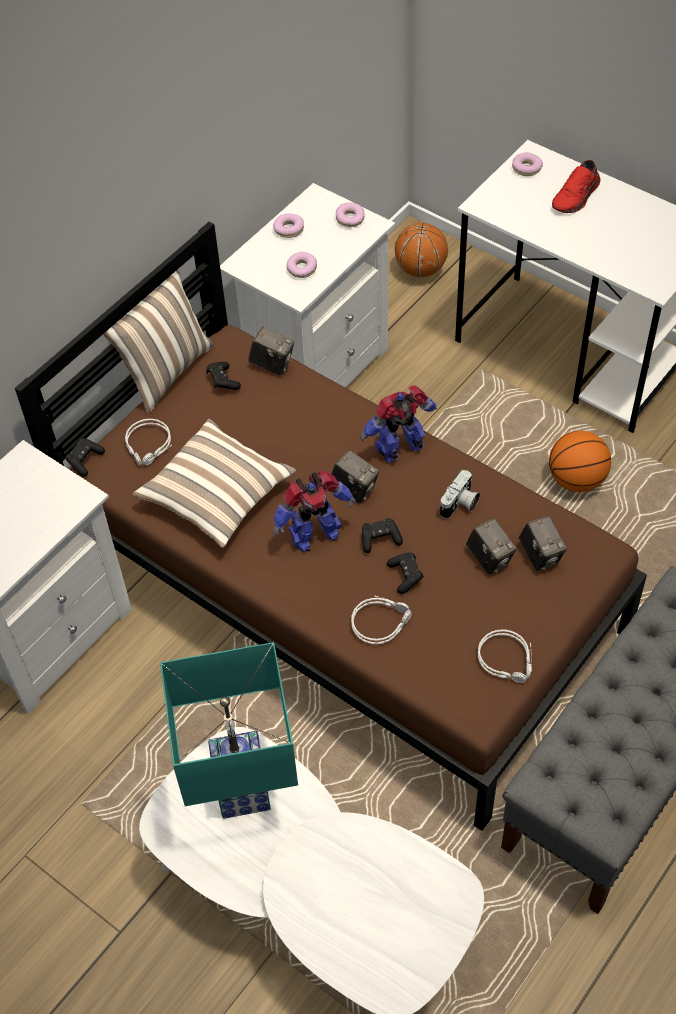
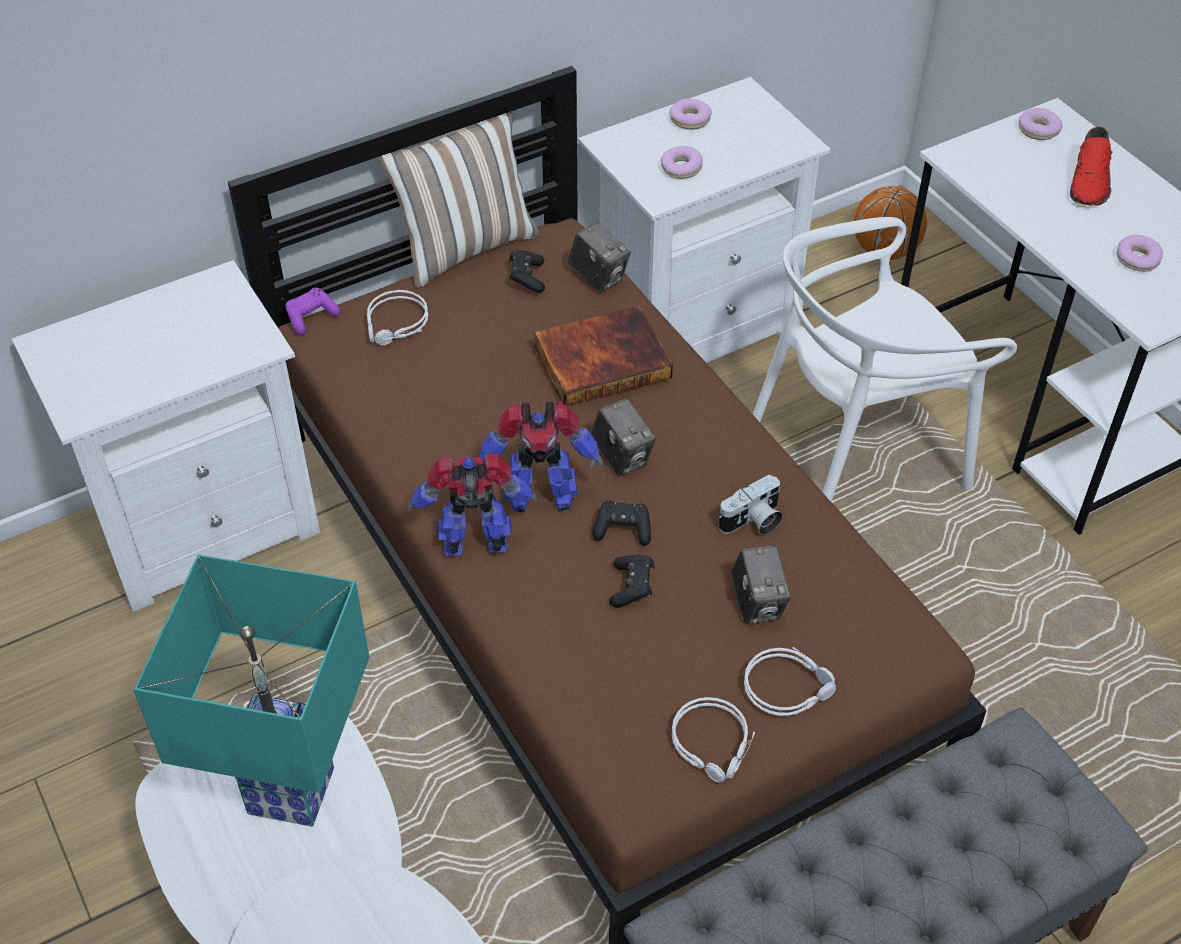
camera: 20 degrees right, 5 degrees down
black game controller [66,438,105,477] -> purple game controller [285,288,340,335]
pillow [133,419,296,548] -> none
donut [336,202,365,227] -> donut moved to [1117,235,1163,272]
grey headphones [351,596,412,644] -> grey headphones moved to [744,647,836,716]
toy robot [360,385,437,462] -> toy robot moved to [408,453,537,556]
camera [519,515,567,571] -> none
basketball [549,431,611,492] -> none
red shoe [552,160,600,213] -> red shoe turned 45 degrees counterclockwise [1070,126,1112,206]
none -> book [533,306,673,406]
none -> white chair [753,217,1017,502]

